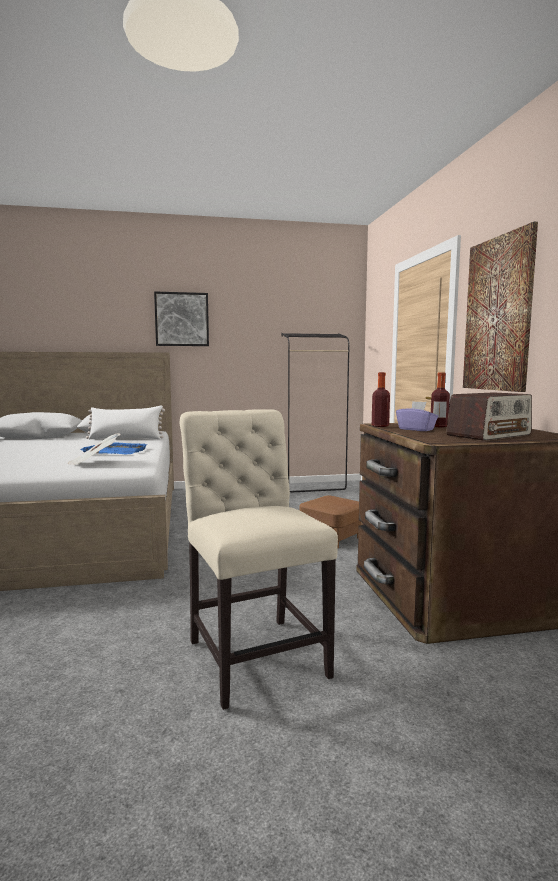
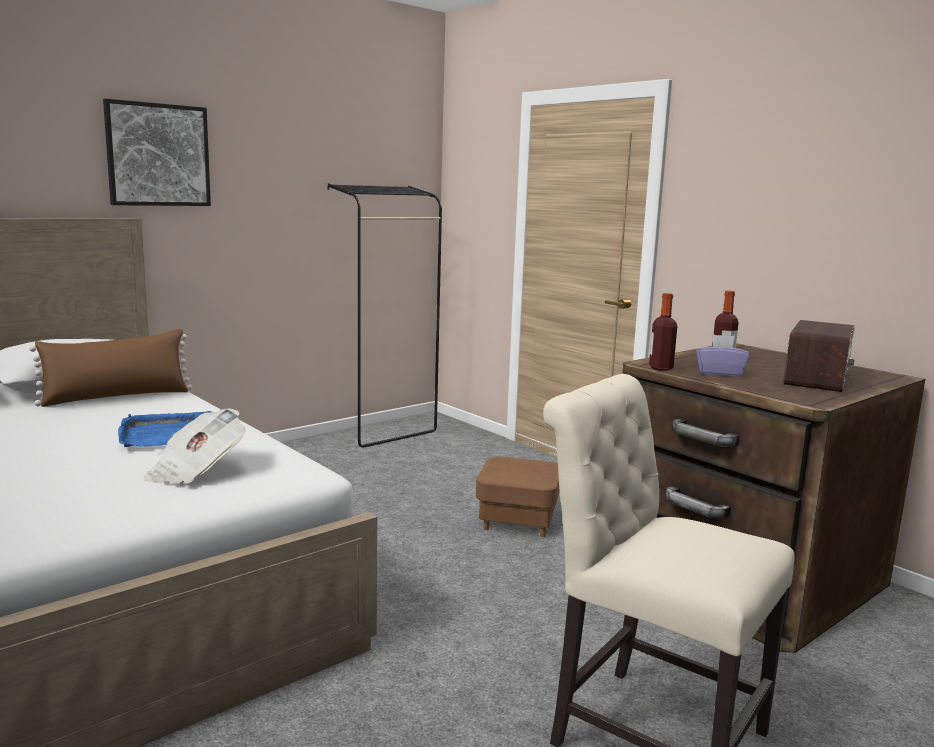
camera: 30 degrees left, 5 degrees up
white pillow [86,406,165,439] -> brown pillow [29,329,192,407]
picture [463,222,538,392] -> none

